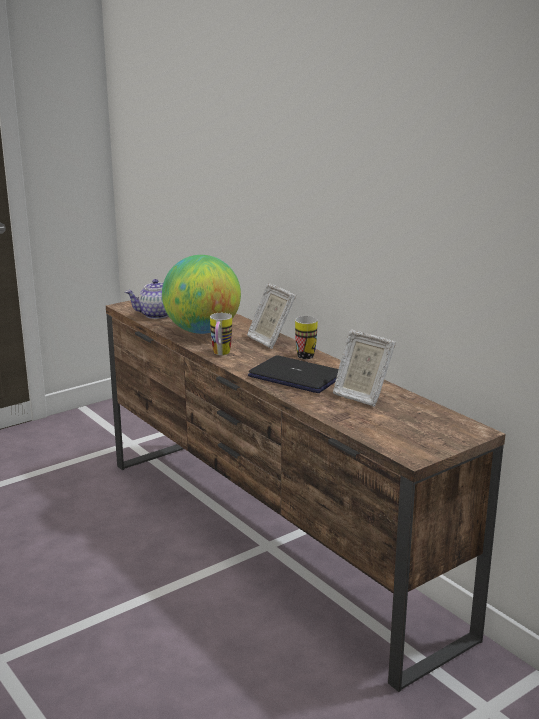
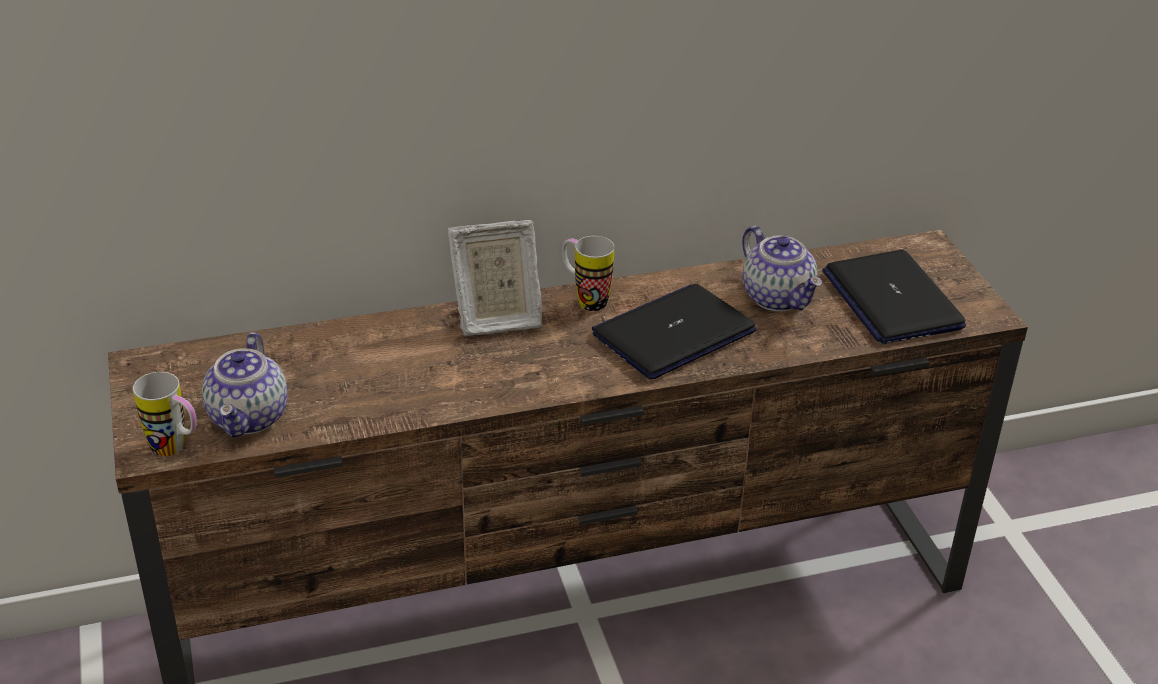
camera: 70 degrees left, 15 degrees up
globe [162,255,241,334] -> none
mug [210,313,232,355] -> mug moved to [133,372,197,457]
picture frame [333,330,396,407] -> teapot [742,226,822,312]
none -> laptop [822,250,966,344]

